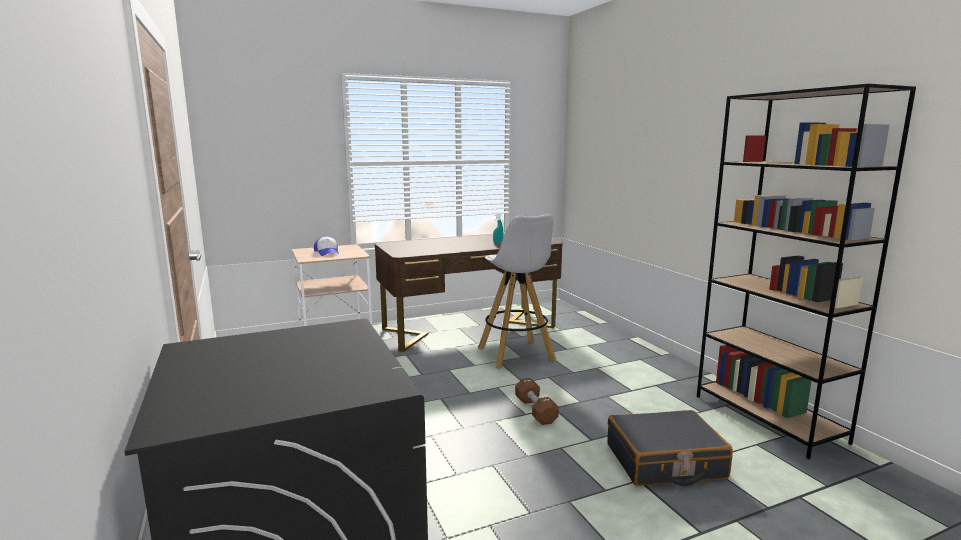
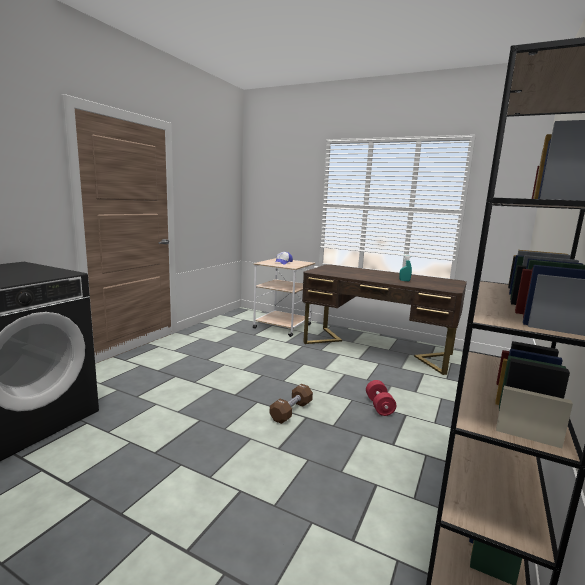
camera: 50 degrees right, 0 degrees up
white stool [478,214,556,368] -> none
black suitcase [607,410,733,486] -> none
none -> red dumbbell [366,380,396,416]

